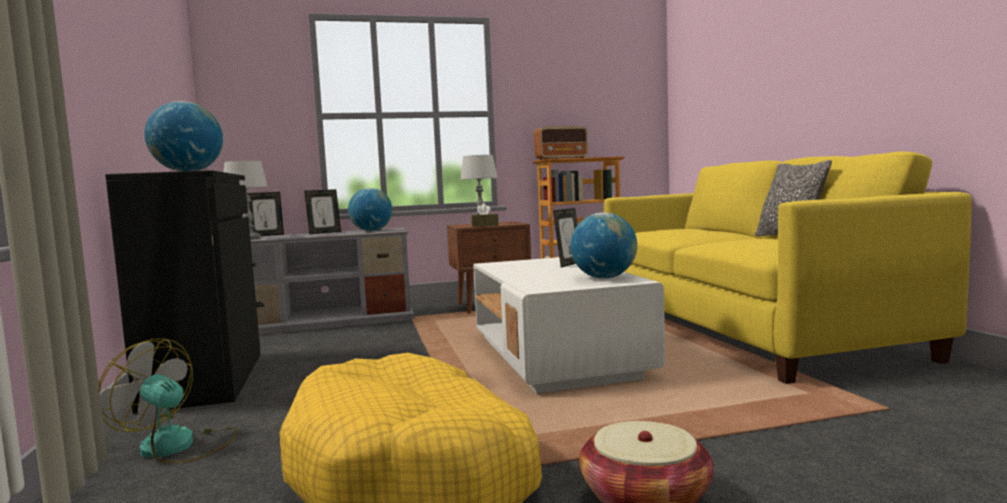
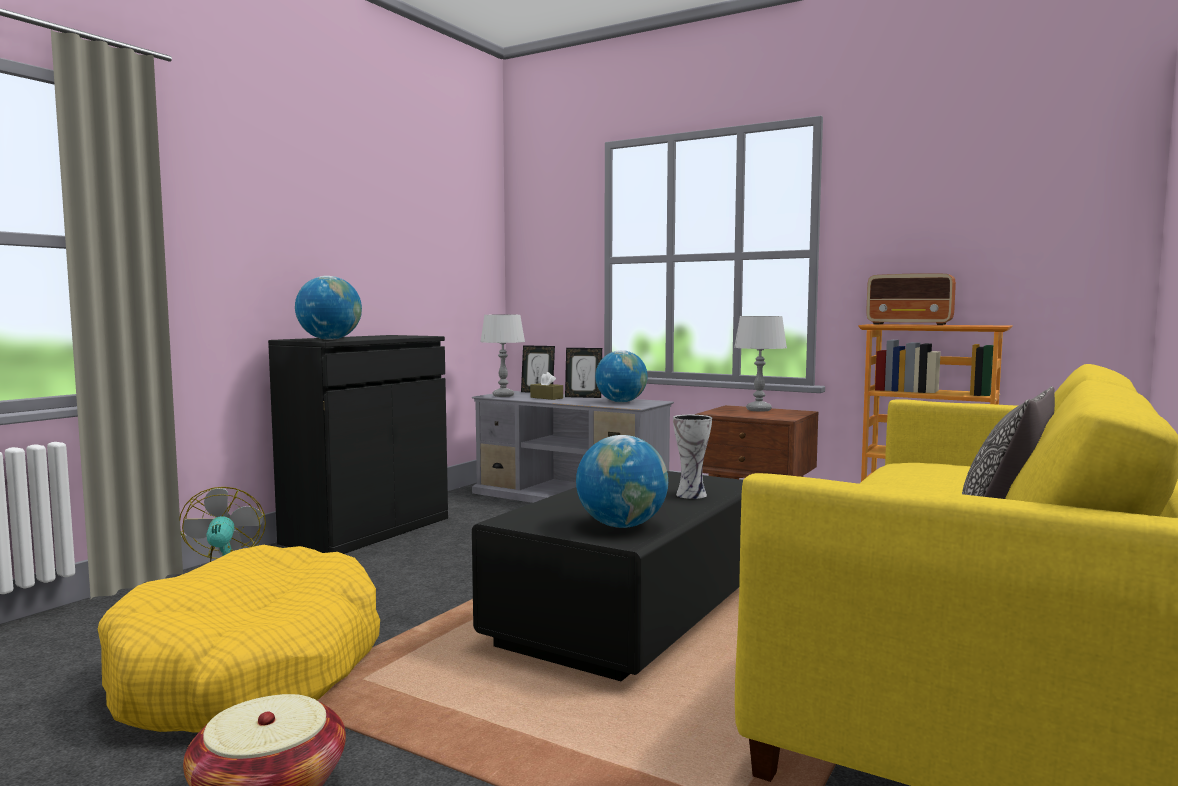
camera: 45 degrees right, 0 degrees up
brown tissue box [471,203,499,227] -> brown tissue box moved to [530,372,563,400]
white coffee table [473,257,665,393] -> black coffee table [472,471,743,681]
picture frame [553,208,577,268] -> vase [673,415,712,499]

